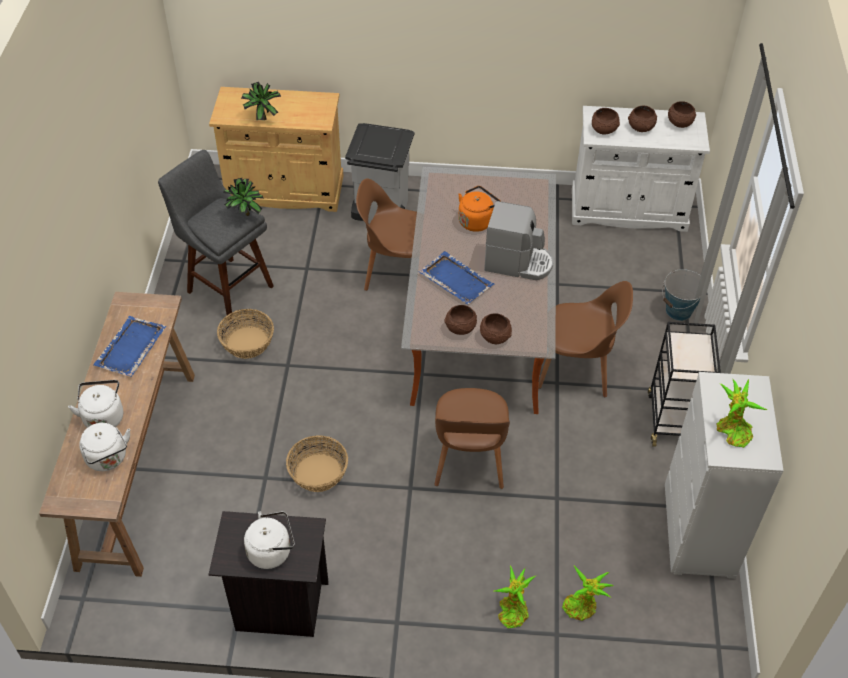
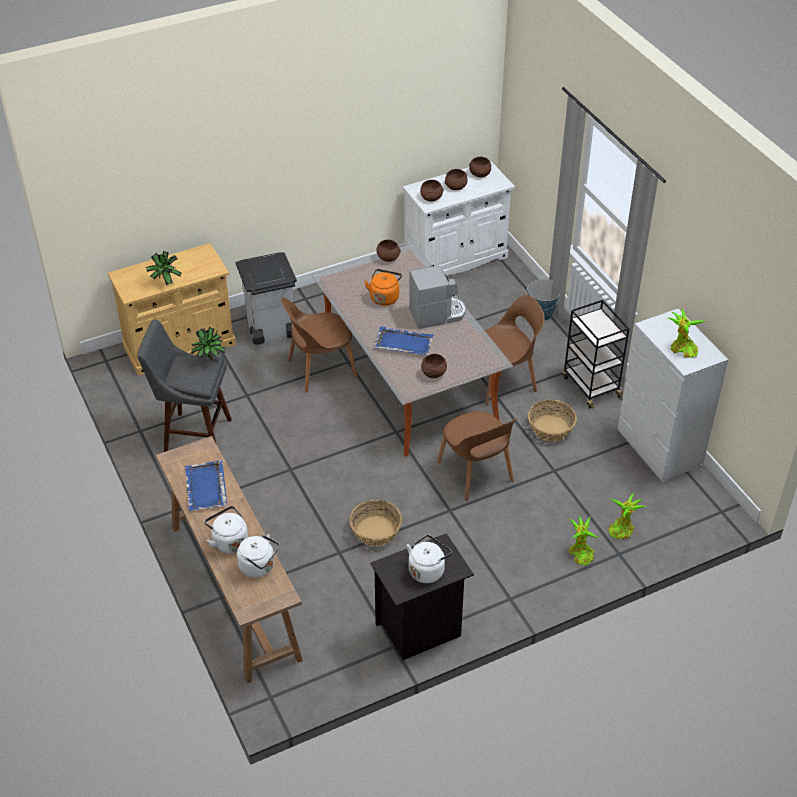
camera: 30 degrees left, 5 degrees down
basket [217,309,274,359] -> basket moved to [528,400,577,441]
brown bowl [480,313,512,344] -> brown bowl moved to [376,240,401,262]

